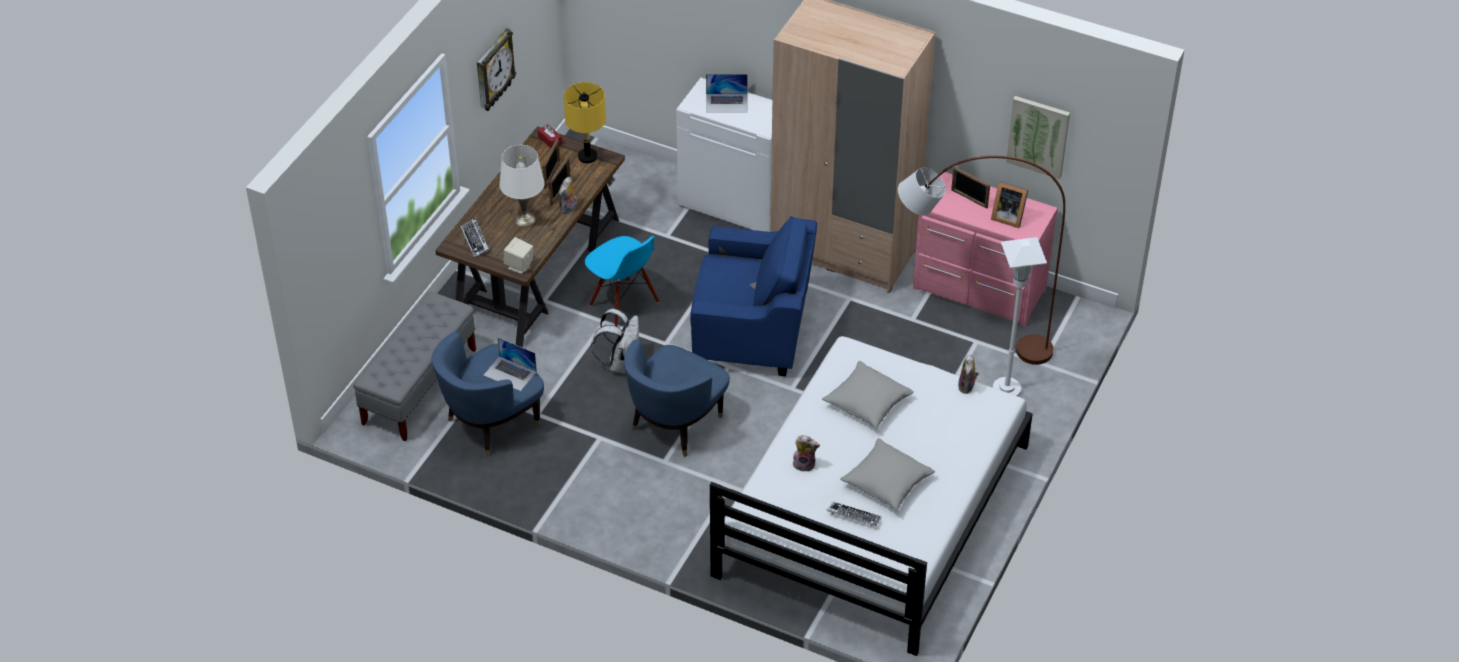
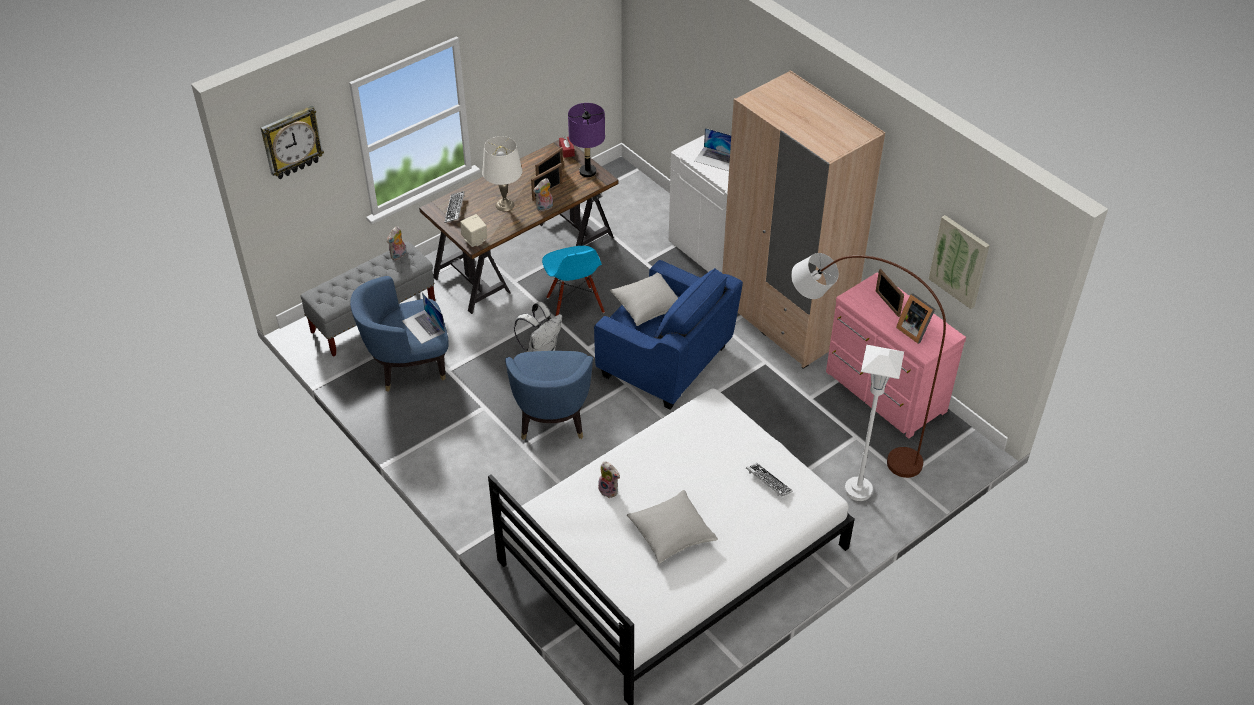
camera: 25 degrees right, 0 degrees up
wall clock [477,28,516,111] -> wall clock moved to [261,106,324,179]
yellow table lamp [564,82,606,163] -> purple table lamp [568,103,605,177]
blue armchair [624,340,730,457] -> blue armchair turned 60 degrees counterclockwise [505,351,593,440]
grey pillow [822,361,914,429] -> grey pillow moved to [610,273,678,326]
keyboard [826,501,882,526] -> keyboard moved to [746,463,793,496]
plush toy [958,354,979,394] -> plush toy moved to [387,226,406,260]

